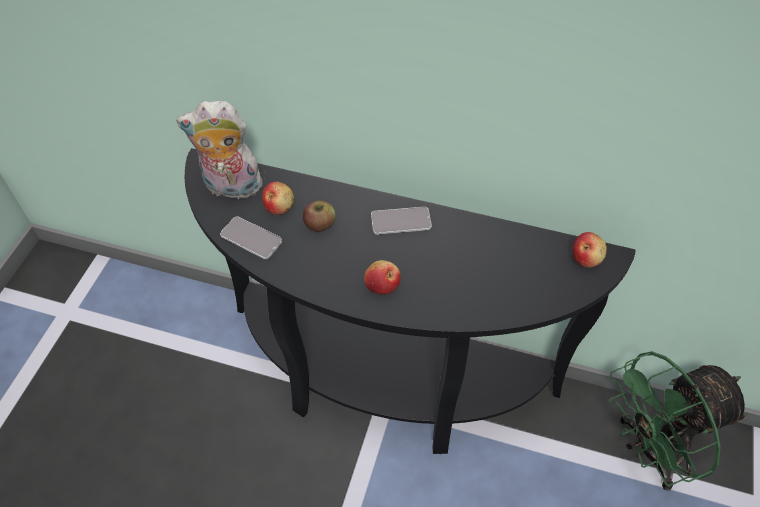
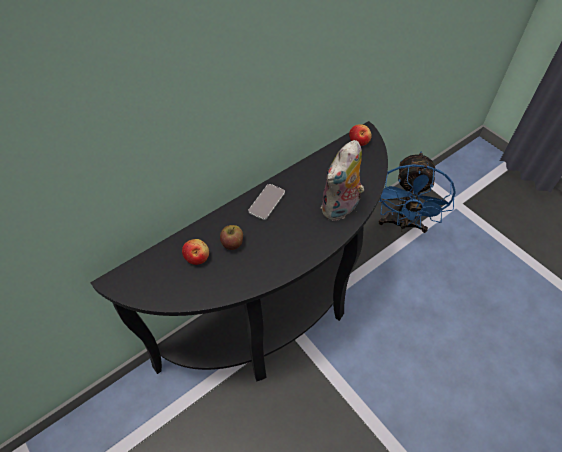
camera: 55 degrees left, 0 degrees up
plush toy [176,101,265,203] -> plush toy moved to [321,140,364,221]
phone [220,216,282,259] -> none
apple [364,260,401,294] -> none
green fan [609,351,748,491] -> blue fan [379,152,456,233]

